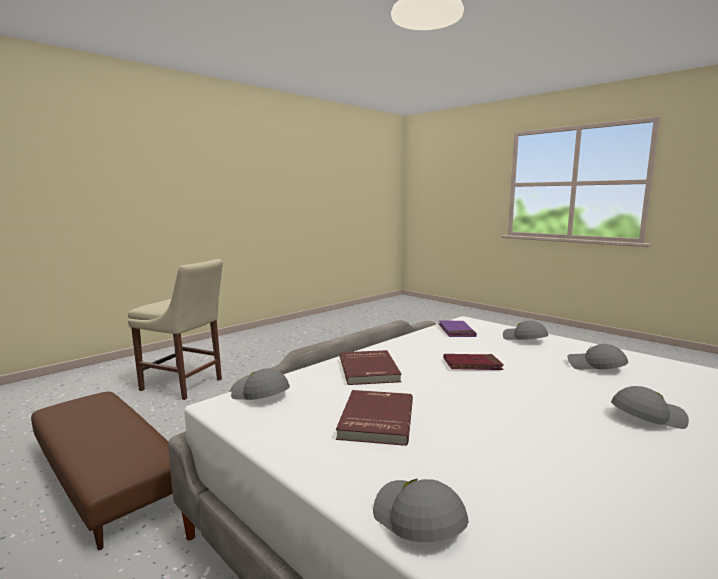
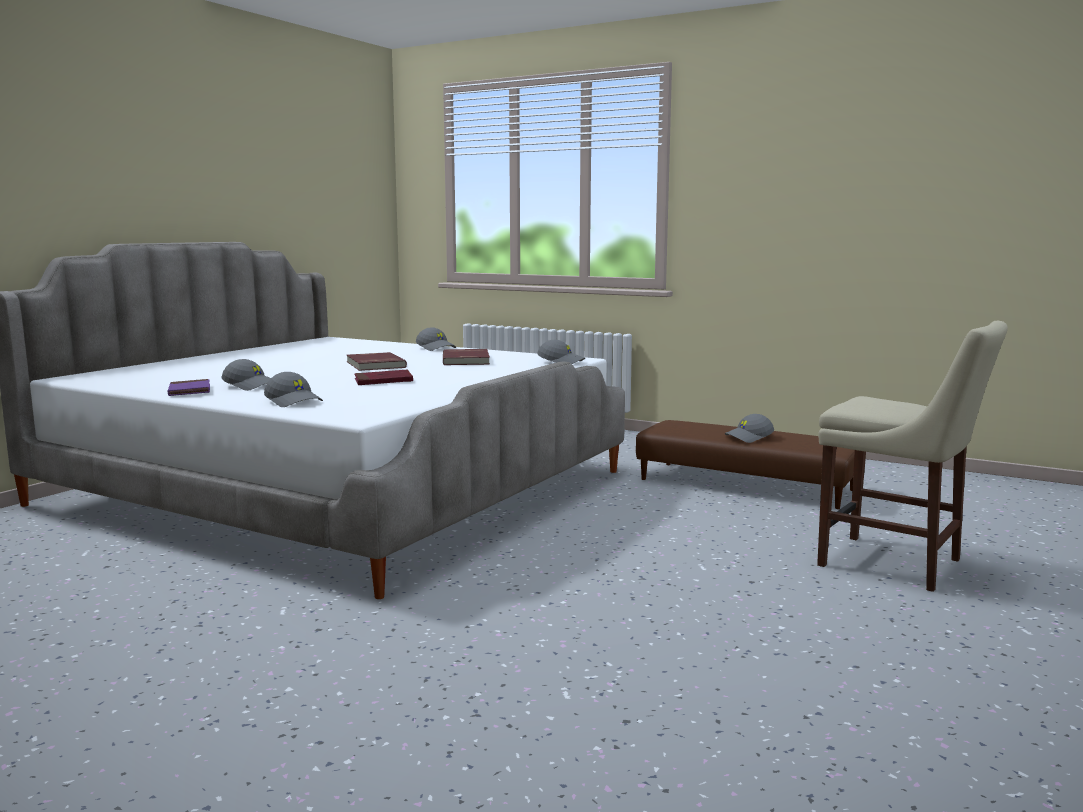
camera: 165 degrees right, 0 degrees up
beige chair [128,259,223,400] -> beige chair turned 150 degrees counterclockwise [817,321,1008,592]
red book [340,350,402,385] -> red book moved to [347,352,407,371]
purple book [439,320,477,337] -> purple book moved to [168,379,210,396]
grey cap [611,386,689,429] -> grey cap moved to [725,414,774,443]

